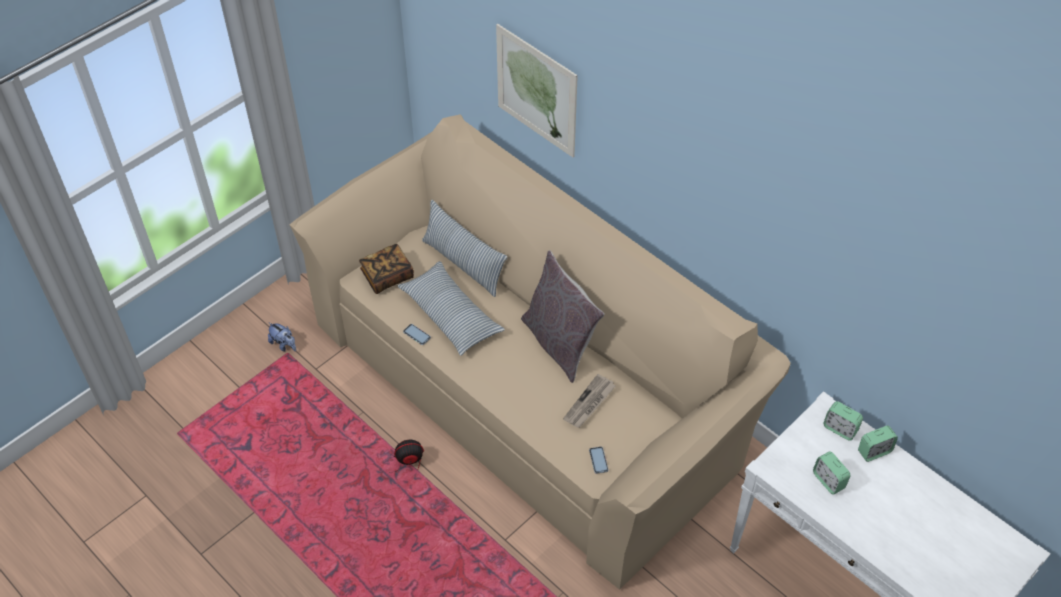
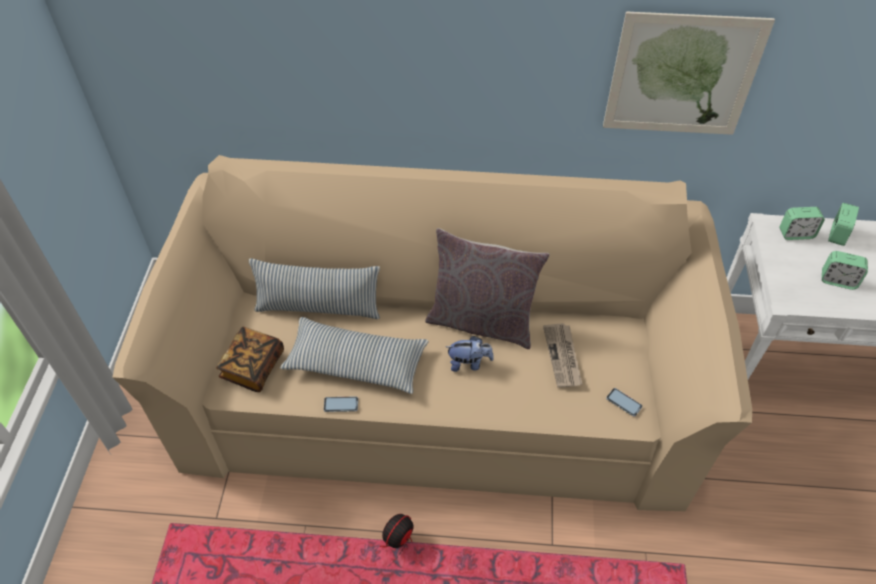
camera: 40 degrees left, 0 degrees up
plush toy [268,322,296,352] -> plush toy moved to [446,336,494,372]
picture [496,24,578,157] -> picture moved to [603,12,775,135]

